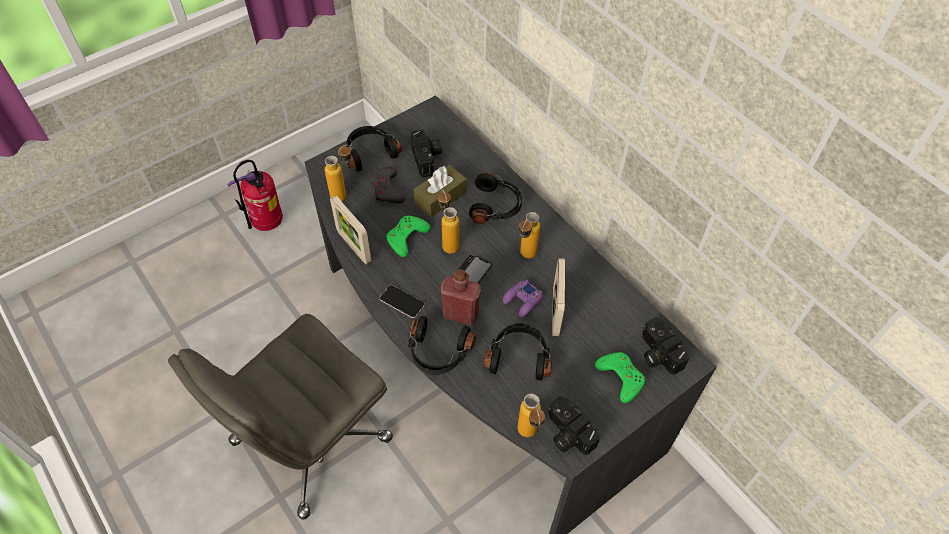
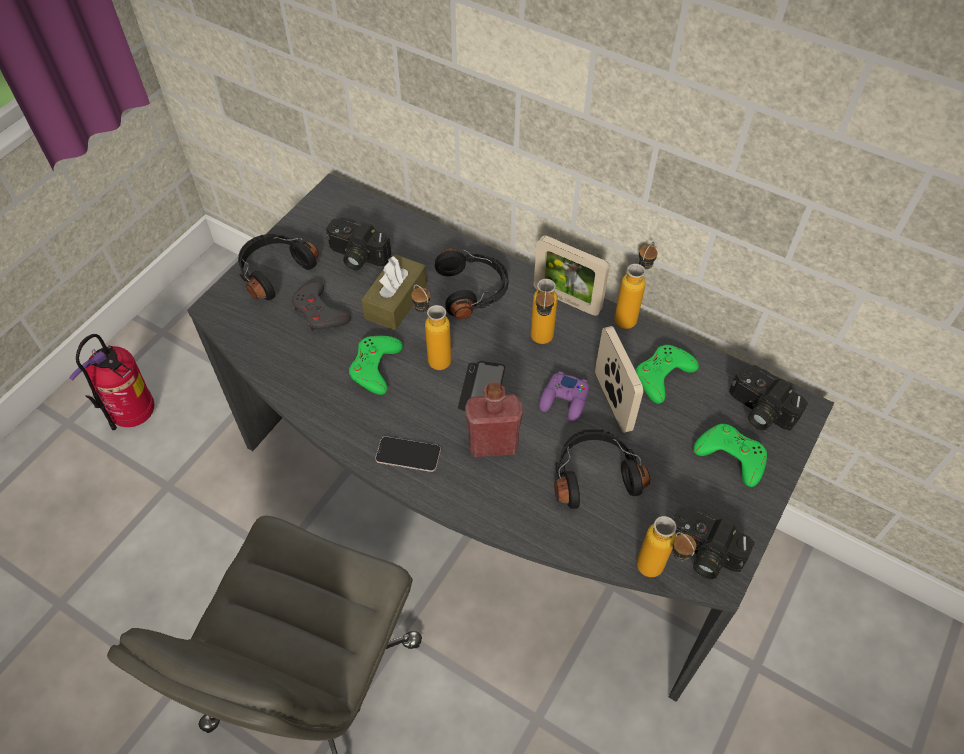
camera: 20 degrees left, 0 degrees up
bottle [325,145,352,201] -> bottle moved to [614,242,657,329]
picture frame [330,195,371,264] -> picture frame moved to [534,235,610,316]
black headphones [408,316,476,375] -> none
camera [411,130,442,177] -> camera turned 150 degrees clockwise [326,217,392,271]
none -> green game controller [636,345,699,404]

